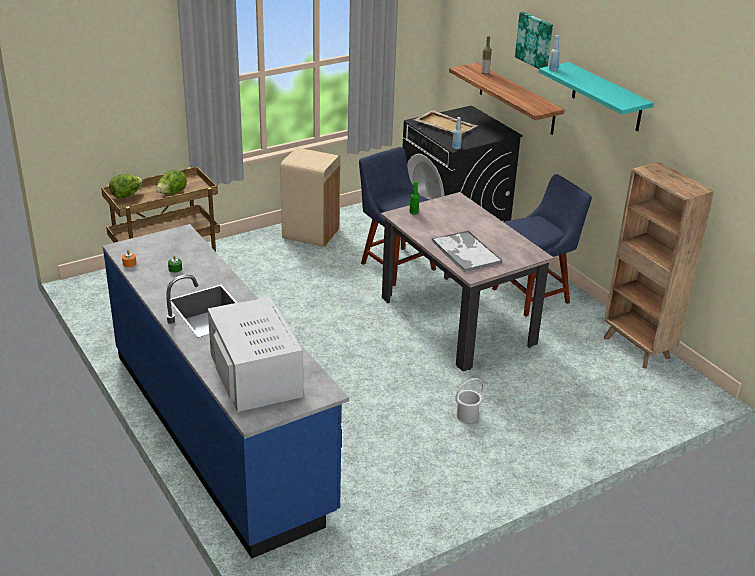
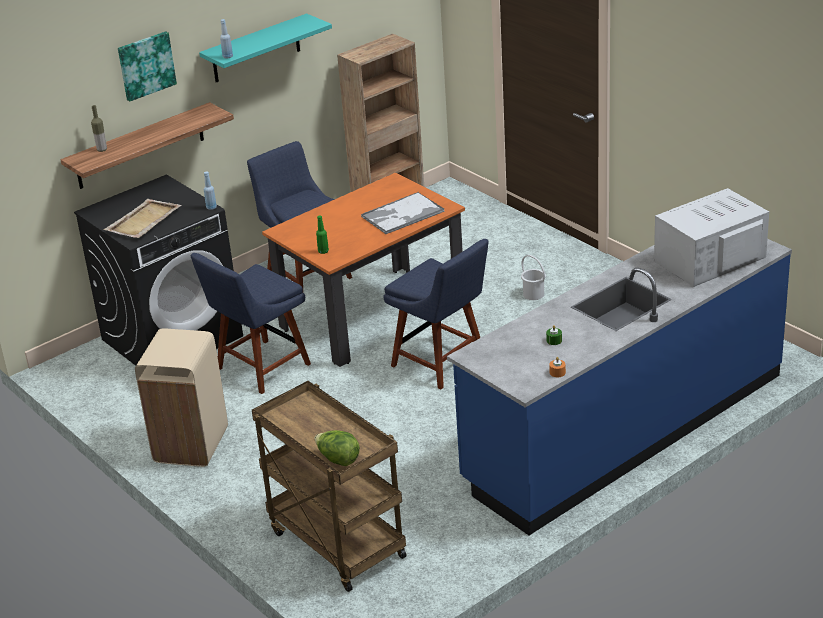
camera: 95 degrees left, 0 degrees up
lettuce [156,170,187,194] -> none
beige dining table [381,192,554,371] -> orange dining table [262,172,465,367]
none -> blue chair [383,239,488,390]

